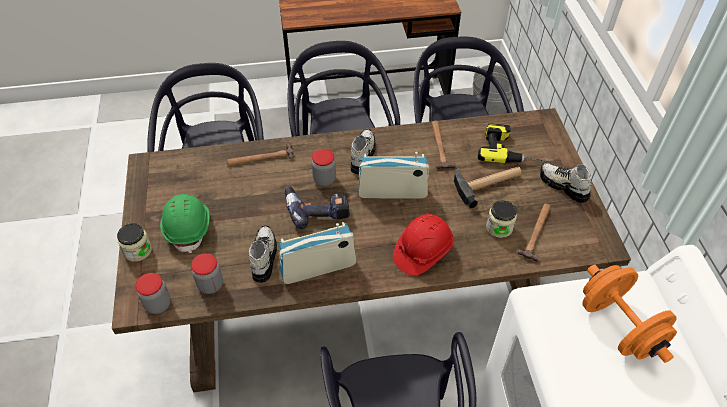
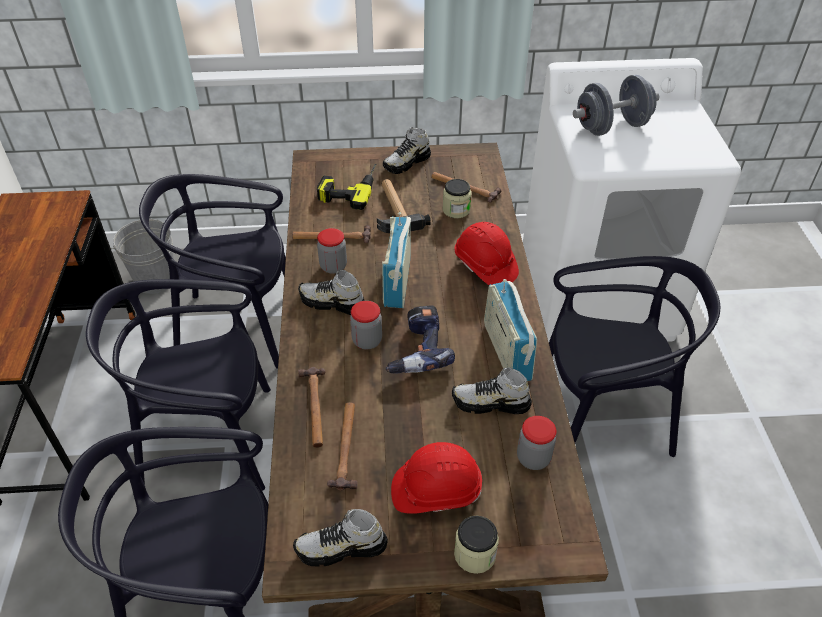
camera: 85 degrees left, 5 degrees down
jar [135,273,171,314] -> jar moved to [317,228,347,274]
green hard hat [160,194,210,253] -> red hard hat [391,442,482,514]
orange dumbbell [582,265,677,363] -> grey dumbbell [573,75,659,136]
none -> shoe [293,509,388,567]
none -> hammer [327,402,358,490]

